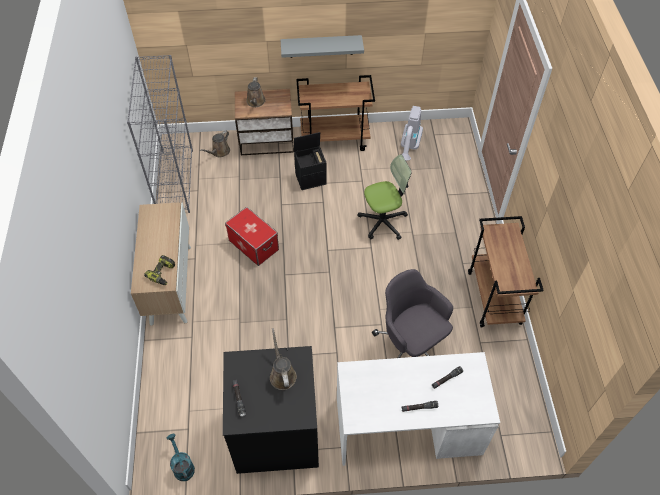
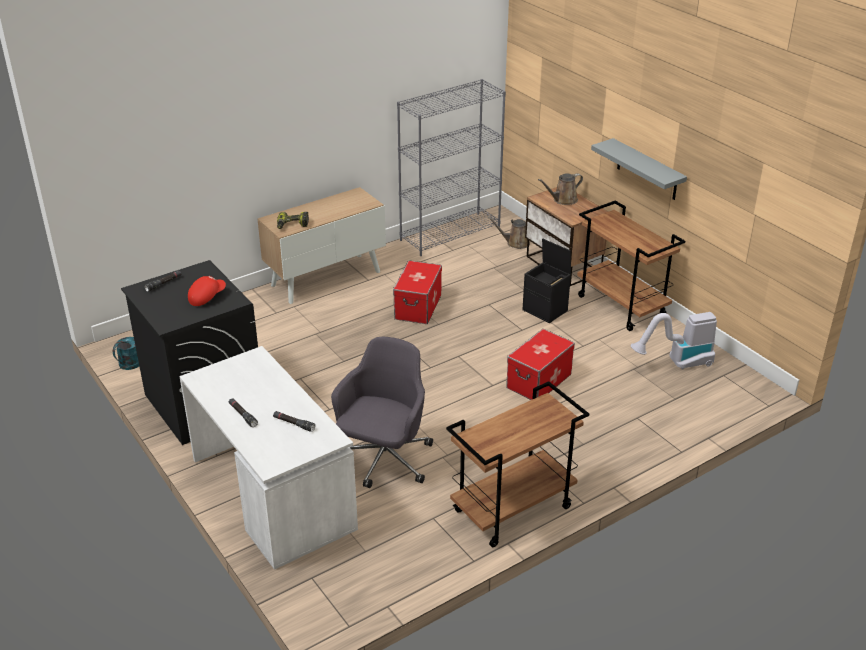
camera: 60 degrees right, 20 degrees down
brown watering can [270,328,297,390] -> red cap [188,276,226,306]
office chair [358,154,412,240] -> storage box [506,329,575,400]

